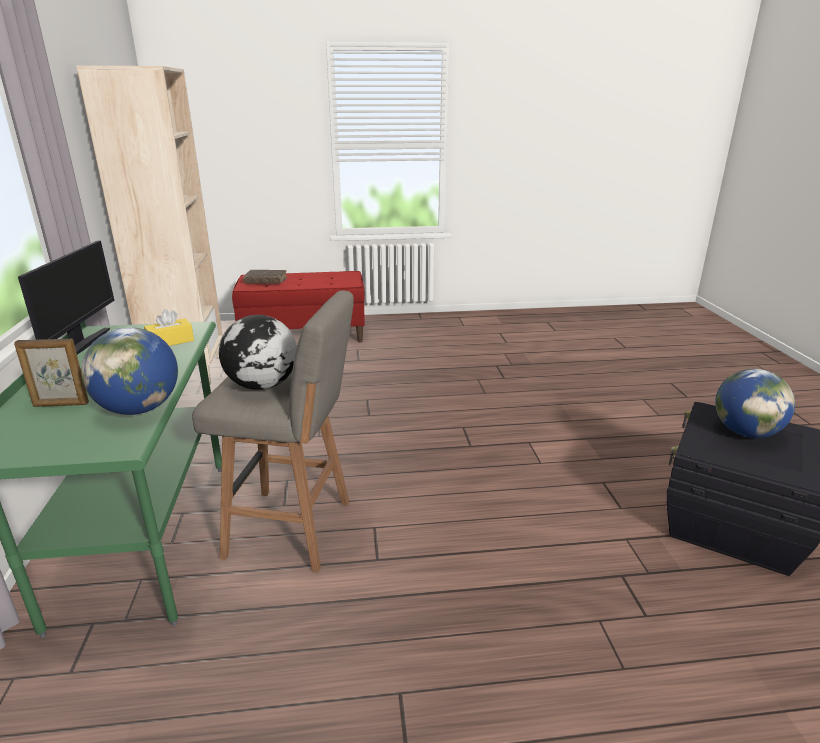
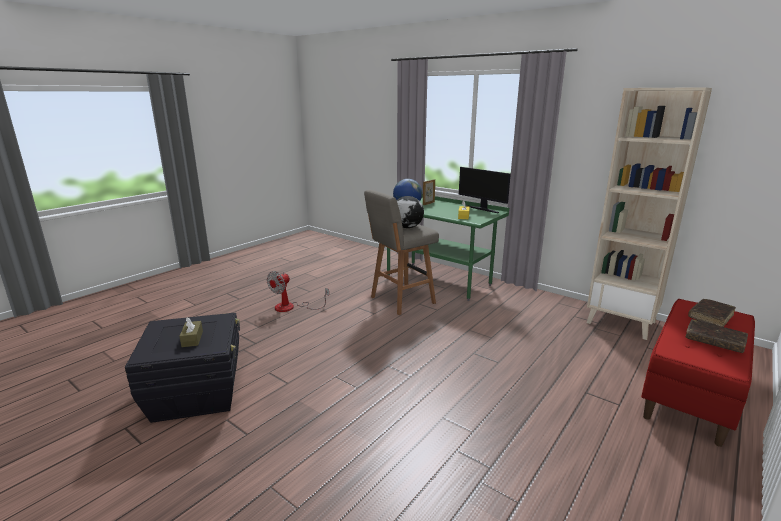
camera: 135 degrees right, 5 degrees down
globe [715,369,795,438] -> brown tissue box [179,317,203,347]
none -> fan [267,271,329,312]
none -> brown book [685,319,748,353]

